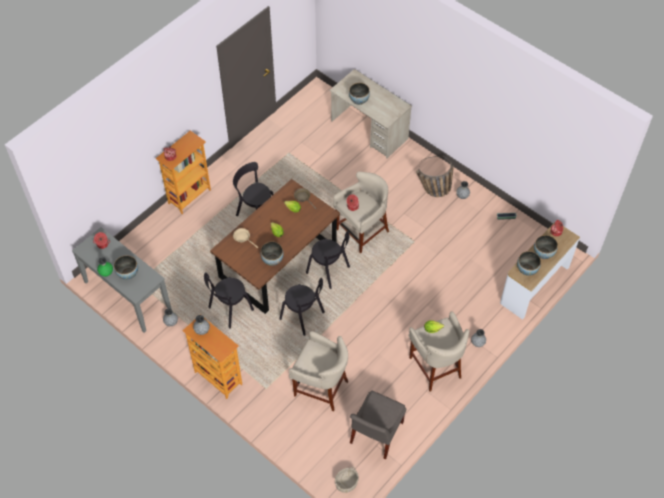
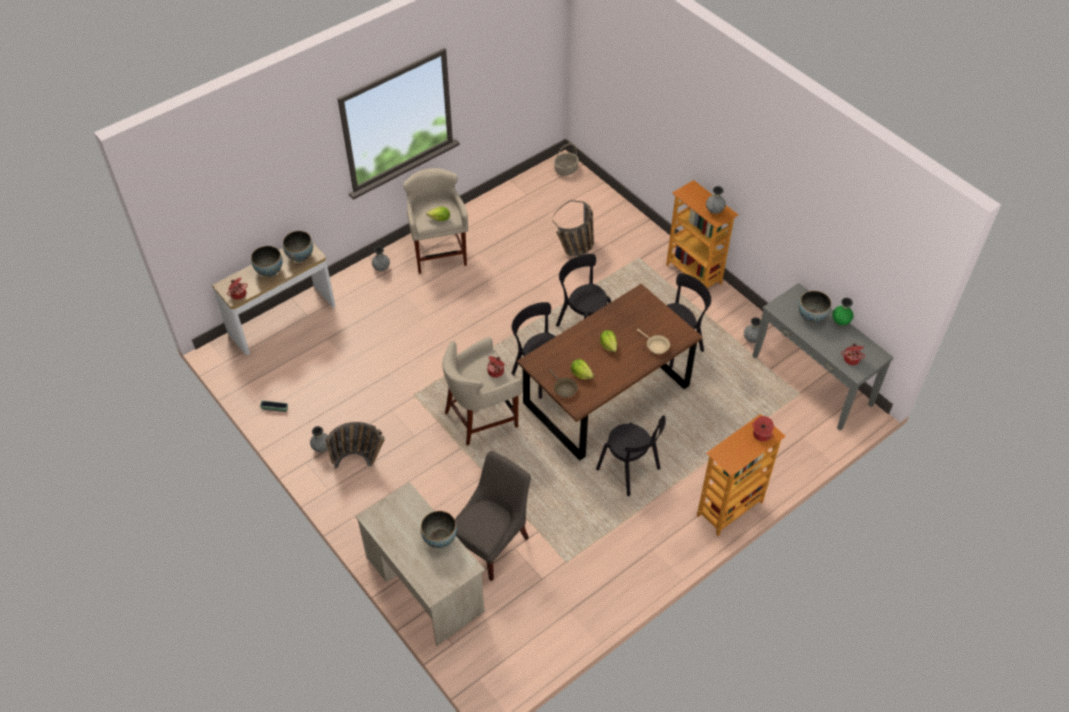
camera: 170 degrees left, 5 degrees down
bowl [260,241,284,266] -> none
beige stool [289,331,348,411] -> basket [553,200,594,256]
grey chair [350,391,406,460] -> grey chair moved to [455,451,531,581]

